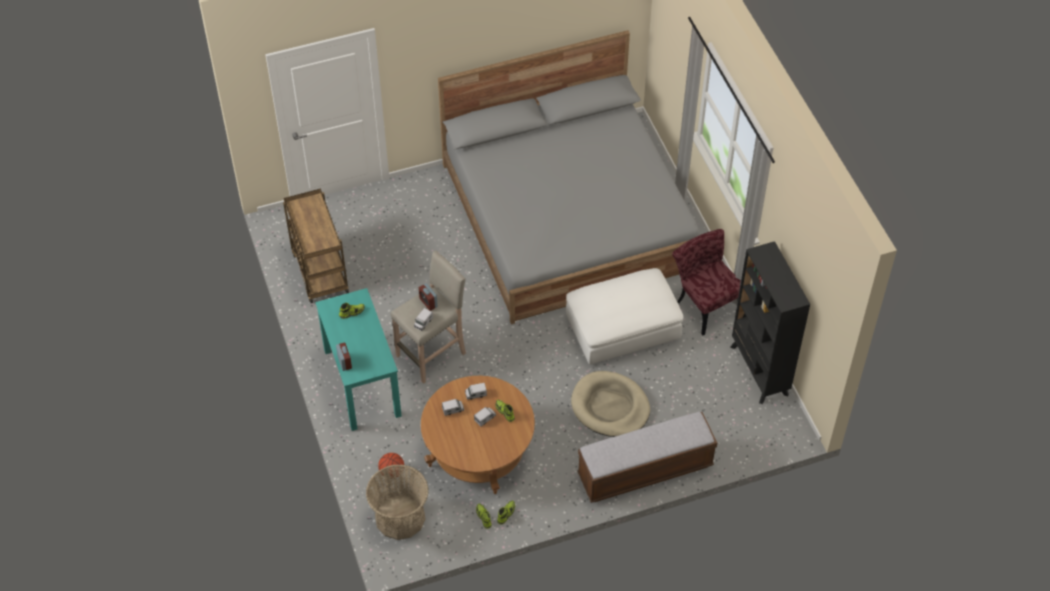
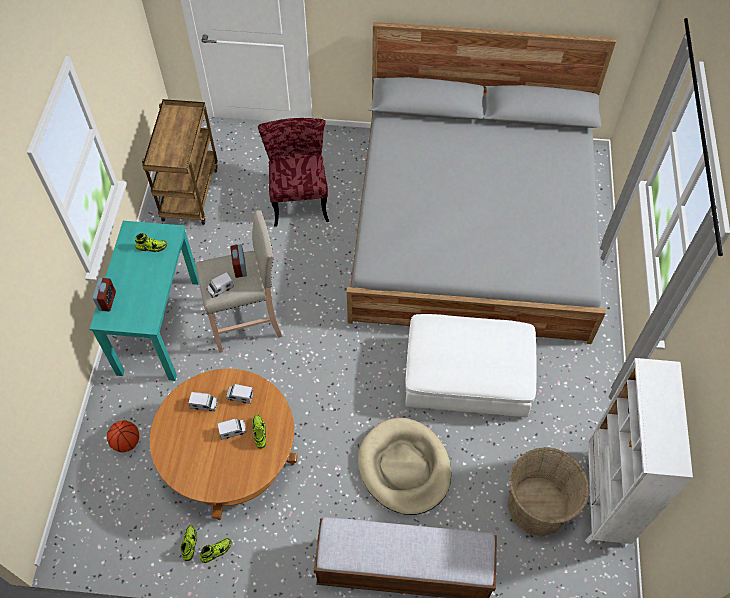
camera: 25 degrees right, 5 degrees up
basket [366,464,429,540] -> basket moved to [507,447,590,537]
red chair [672,229,741,335] -> red chair moved to [258,118,329,227]
black bookcase [730,241,810,404] -> white bookcase [582,358,693,548]

